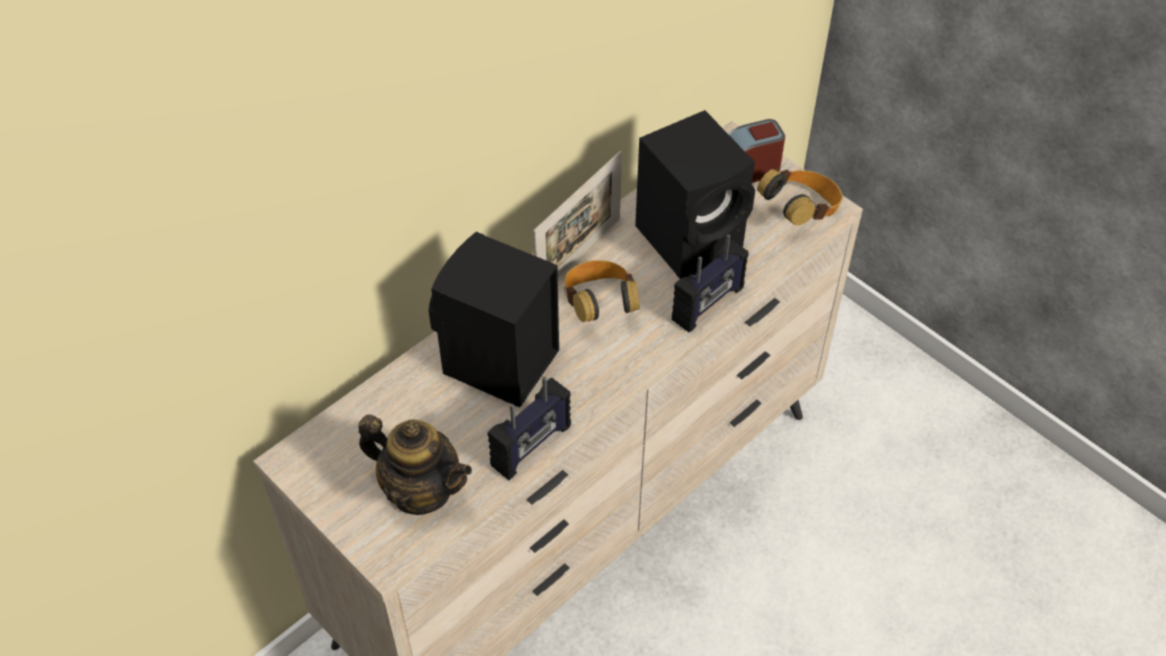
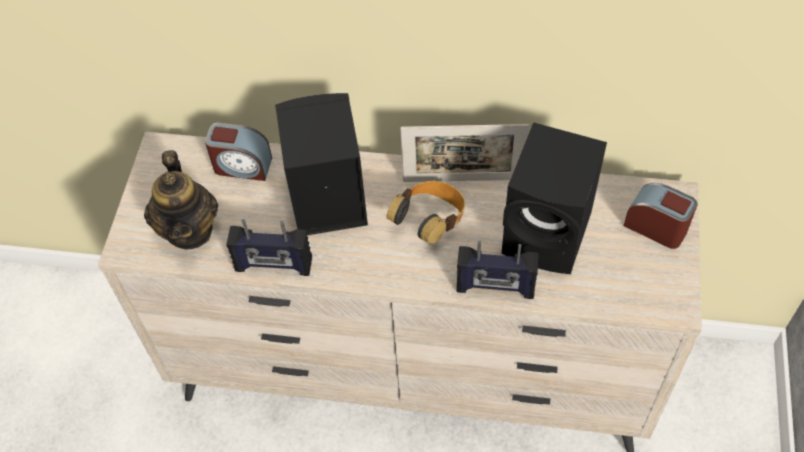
camera: 55 degrees right, 5 degrees up
headphones [757,169,843,225] -> none
none -> alarm clock [205,123,272,181]

